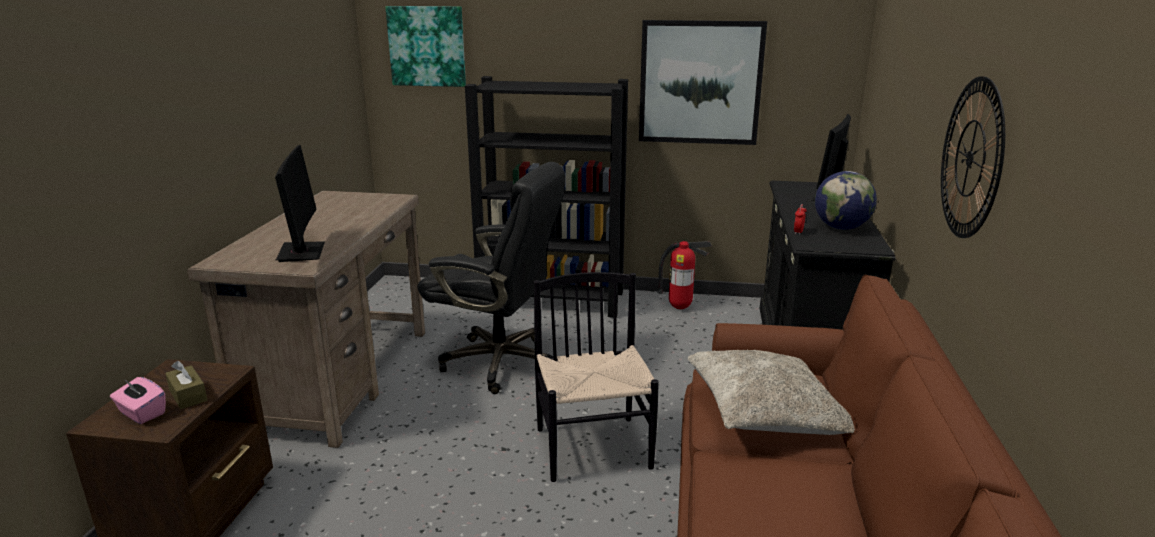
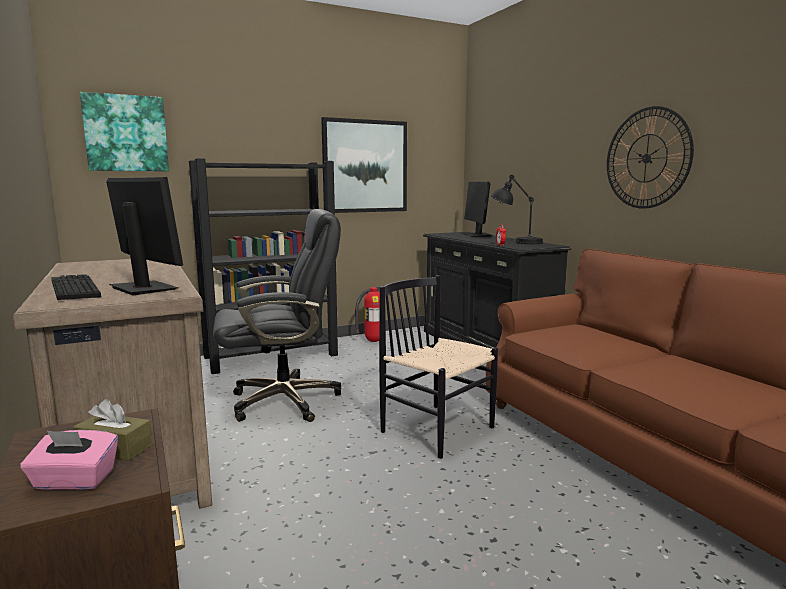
camera: 35 degrees left, 10 degrees down
beige pillow [688,350,855,435] -> none
globe [815,171,877,230] -> black table lamp [491,175,543,244]
none -> keyboard [51,274,101,300]

